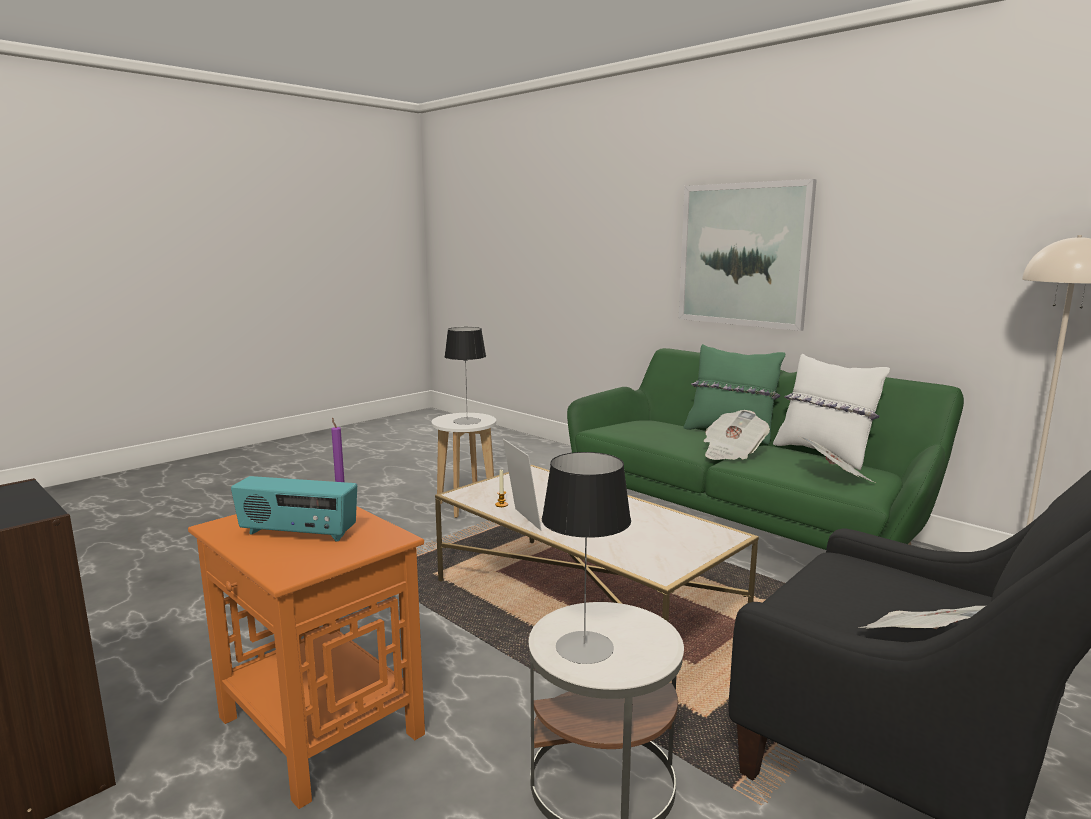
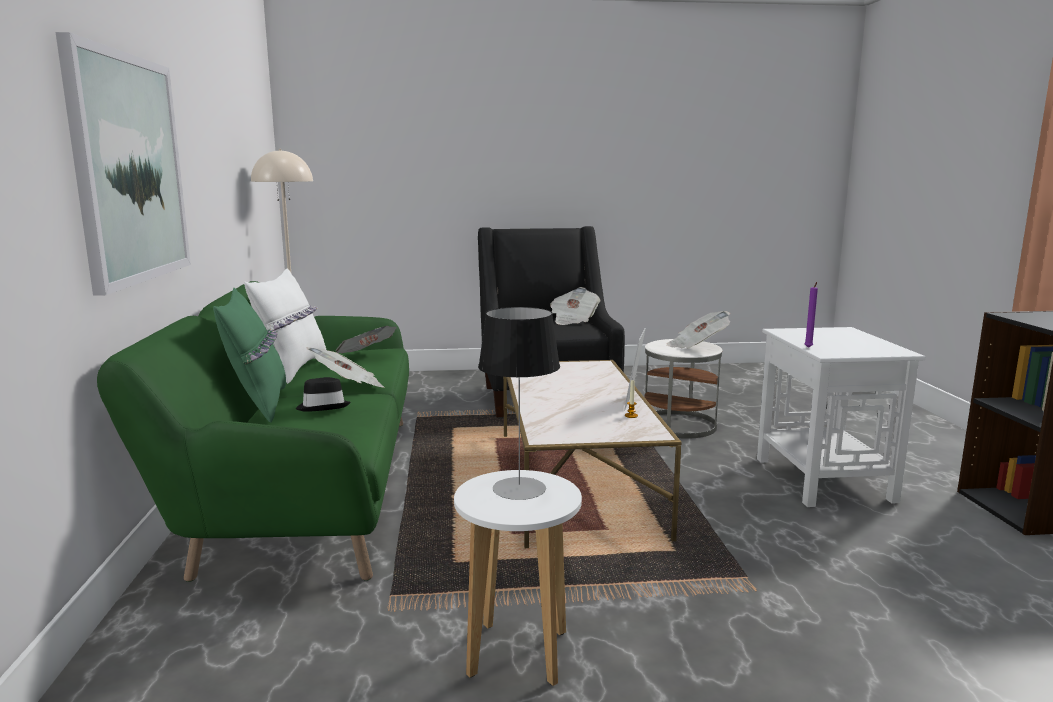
camera: 140 degrees left, 0 degrees up
orange side table [188,507,425,809] -> white side table [757,327,926,507]
radio [231,476,357,542] -> none
table lamp [542,452,631,664] -> newspaper [667,311,731,349]
none -> black hat [296,377,351,412]

